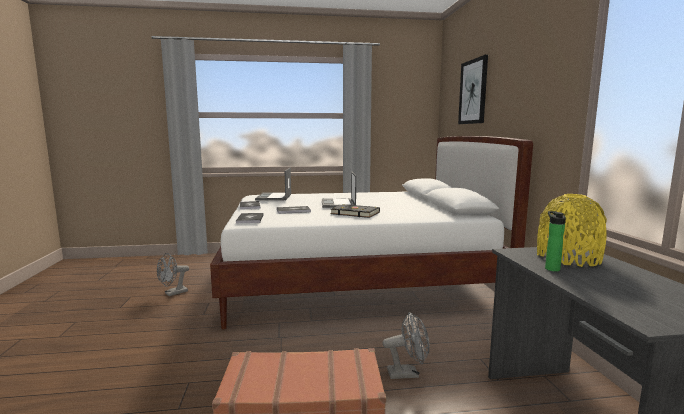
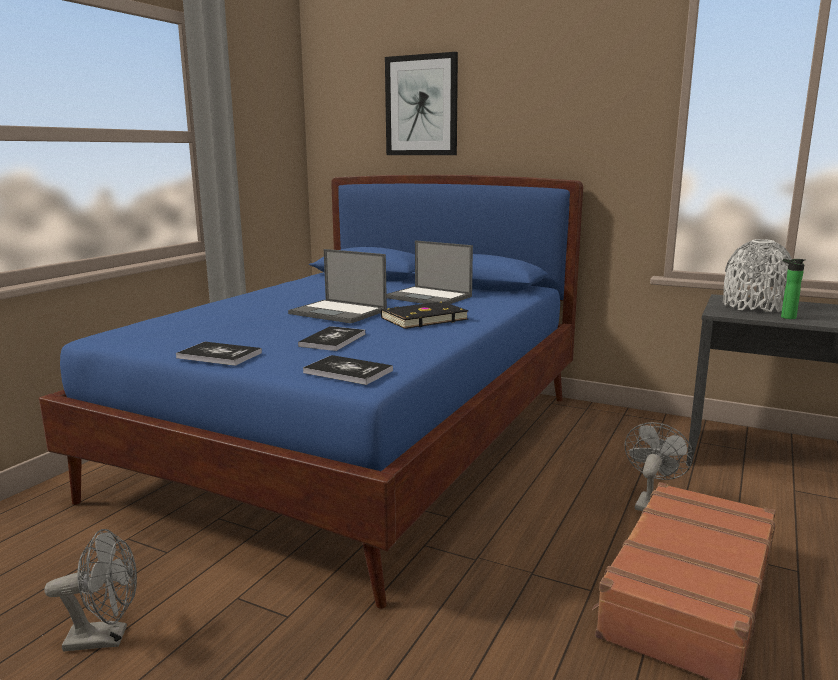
camera: 55 degrees left, 5 degrees up
grey fan [157,253,189,296] -> grey fan turned 90 degrees counterclockwise [44,529,137,651]
white bed [210,136,533,329] -> blue bed [39,175,583,609]
laptop [255,168,291,201] -> laptop moved to [387,240,473,304]
yellow vase [537,194,607,267] -> grey vase [723,239,792,312]

